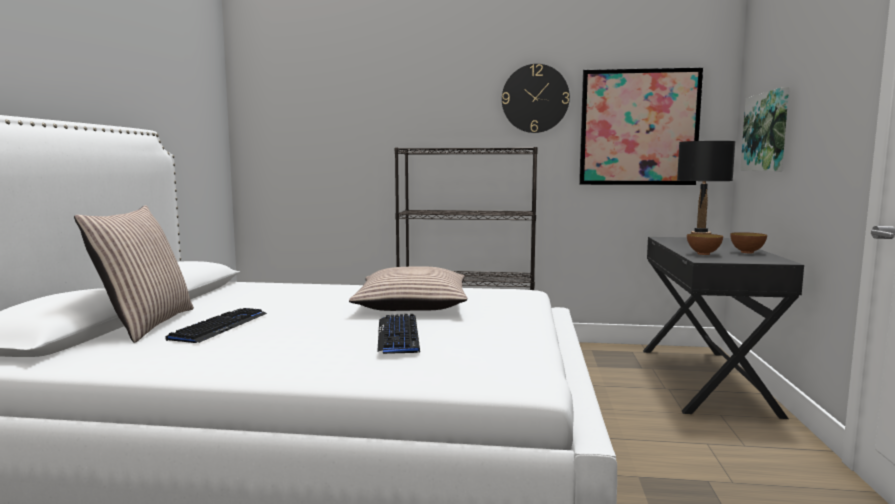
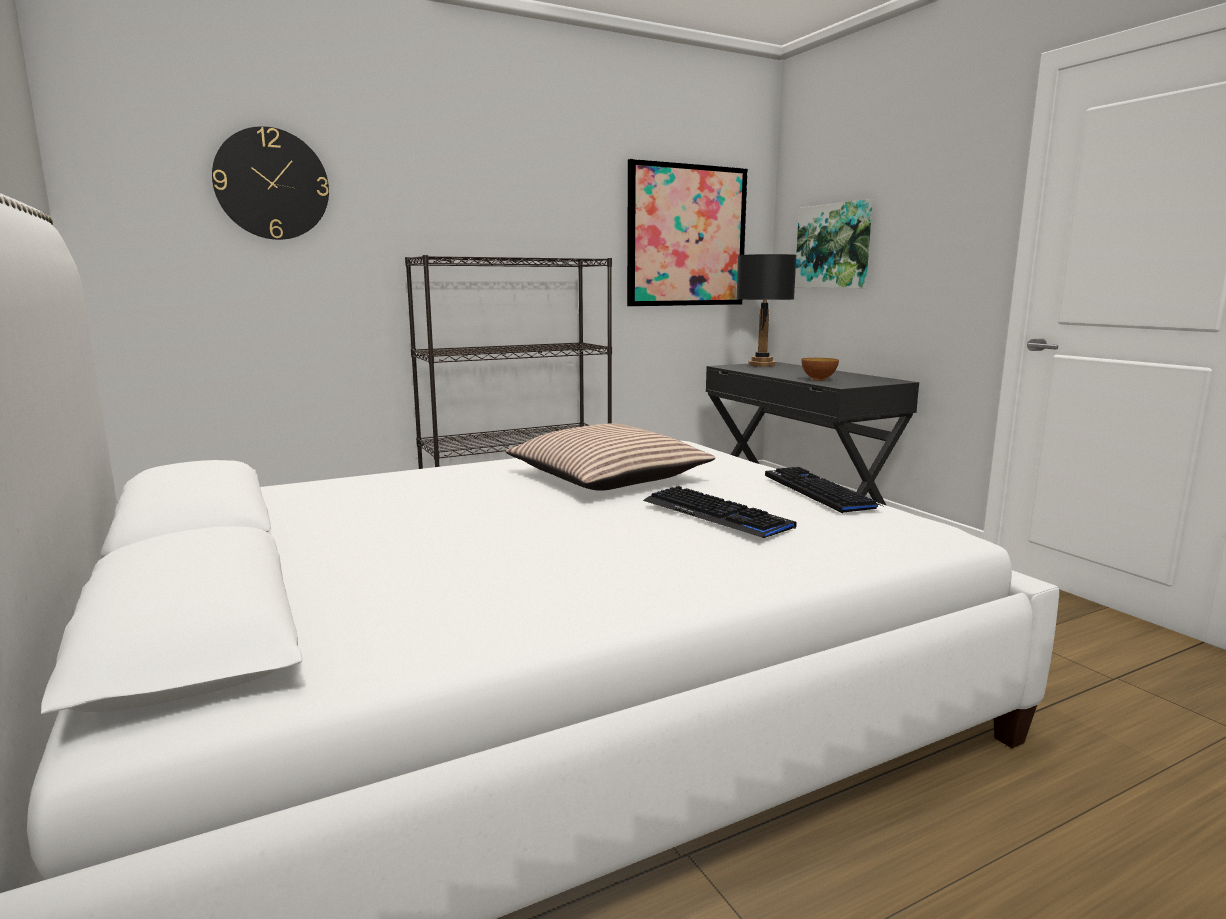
camera: 35 degrees left, 5 degrees up
pillow [74,205,194,343] -> none
keyboard [165,308,267,343] -> keyboard moved to [765,467,885,513]
wall clock [502,64,570,133] -> wall clock moved to [212,126,329,240]
bowl [730,232,767,253] -> none

